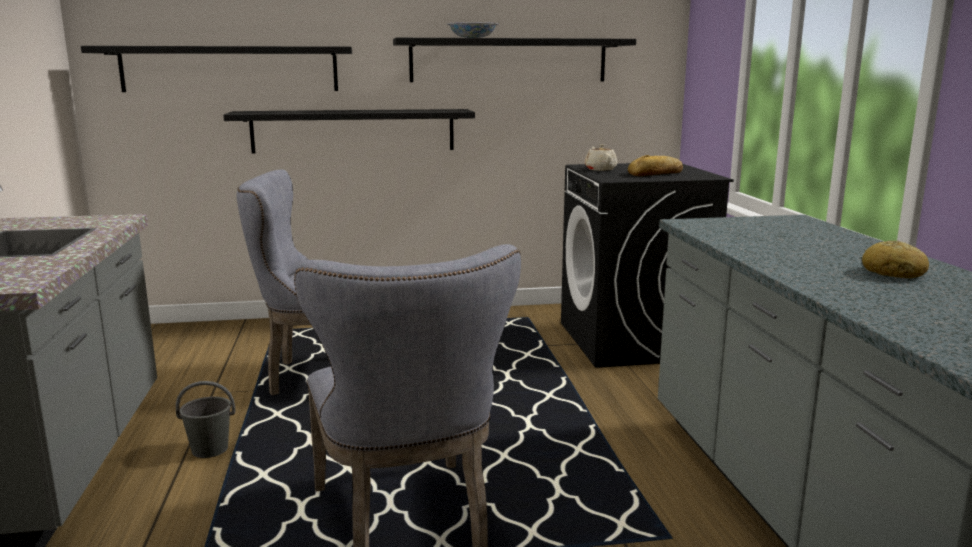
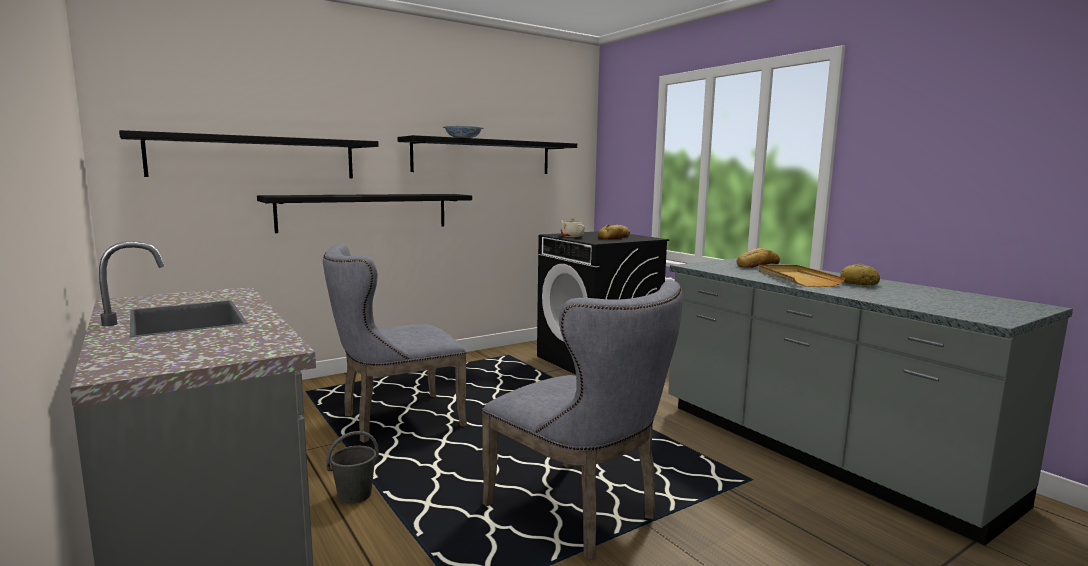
camera: 25 degrees left, 5 degrees down
none -> bread [736,248,780,268]
none -> beige tray [758,265,846,287]

